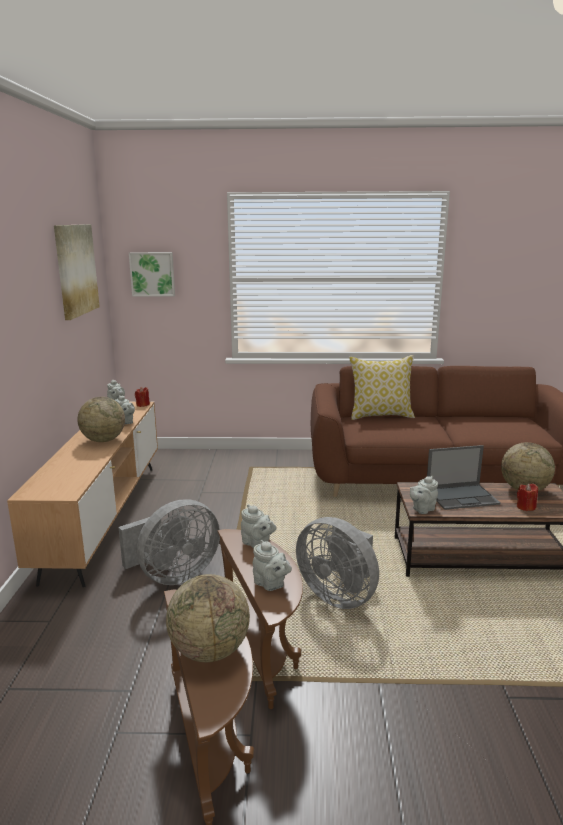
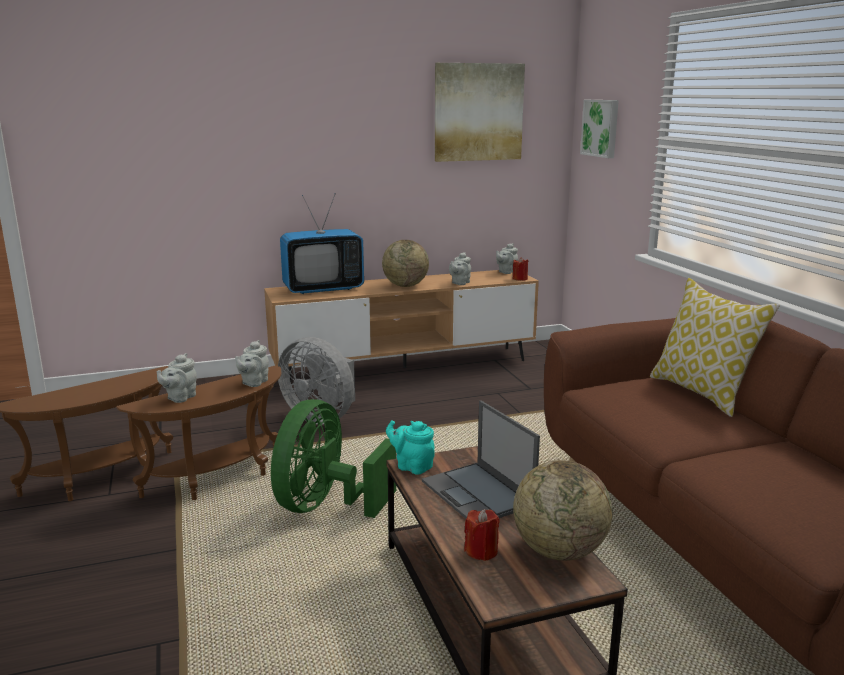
camera: 70 degrees right, 0 degrees up
globe [166,574,250,662] -> none
grey fan [296,517,379,609] -> green fan [271,399,396,518]
grey teapot [410,476,438,514] -> turquoise teapot [386,420,435,475]
none -> television [280,195,364,294]

